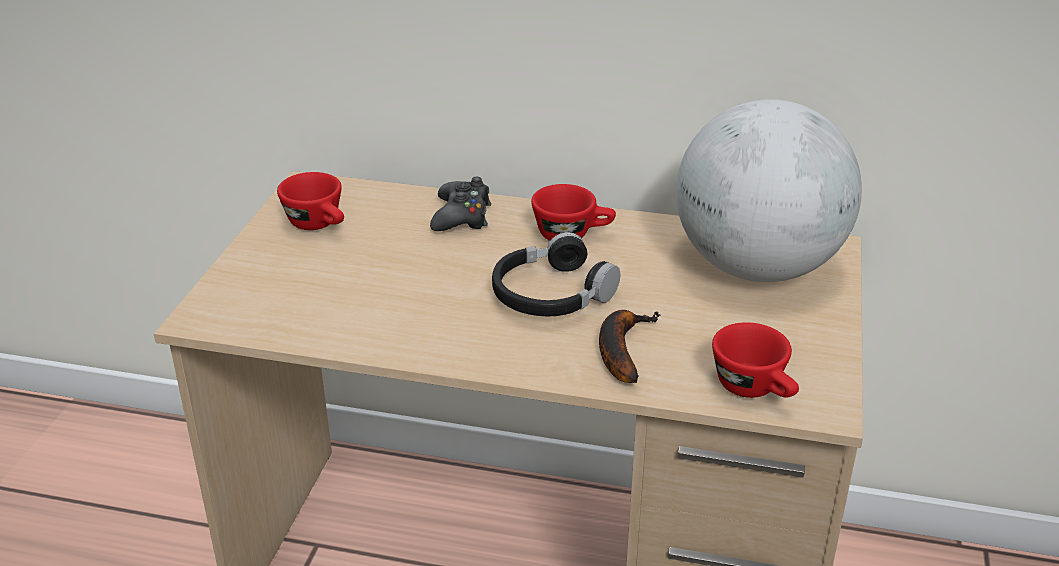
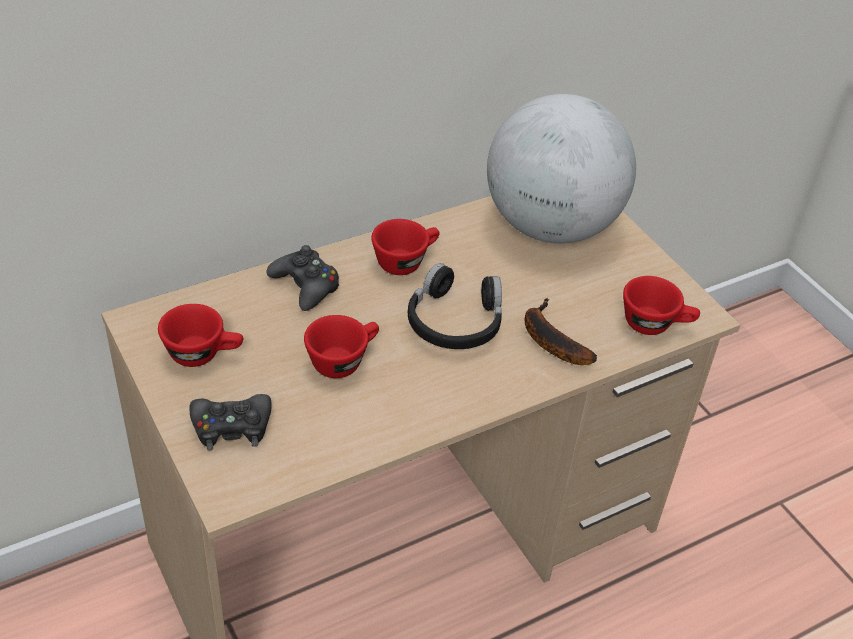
camera: 45 degrees left, 10 degrees up
none -> black game controller [189,394,271,450]
none -> red cup [304,315,379,378]

